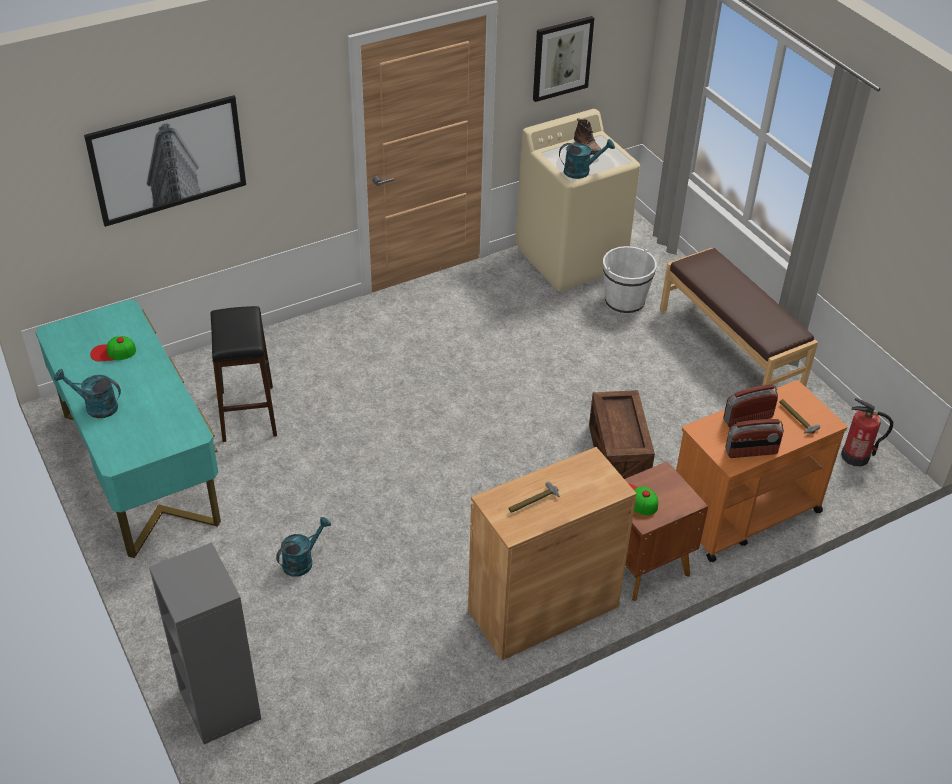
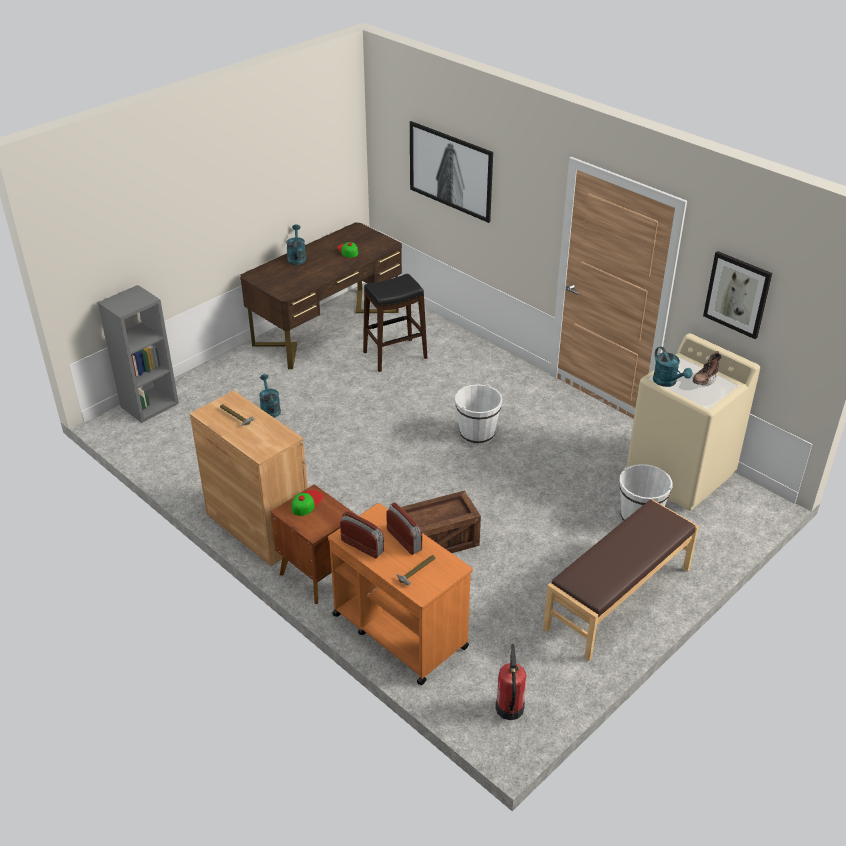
camera: 75 degrees right, 5 degrees down
turquoise desk [35,300,221,558] -> brown desk [240,223,402,369]
turquoise watering can [276,517,331,577] -> turquoise watering can turned 135 degrees counterclockwise [259,374,281,418]
radio [725,419,784,458] -> radio turned 150 degrees clockwise [340,511,384,558]
none -> white bucket [455,384,503,445]

